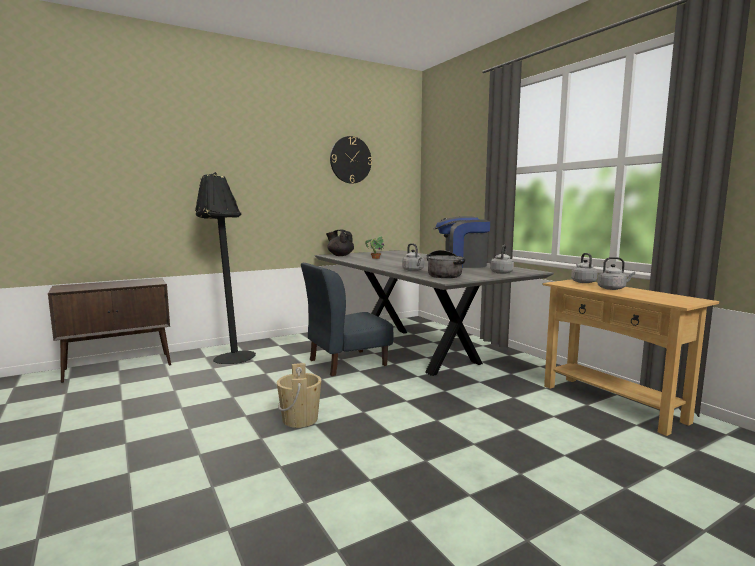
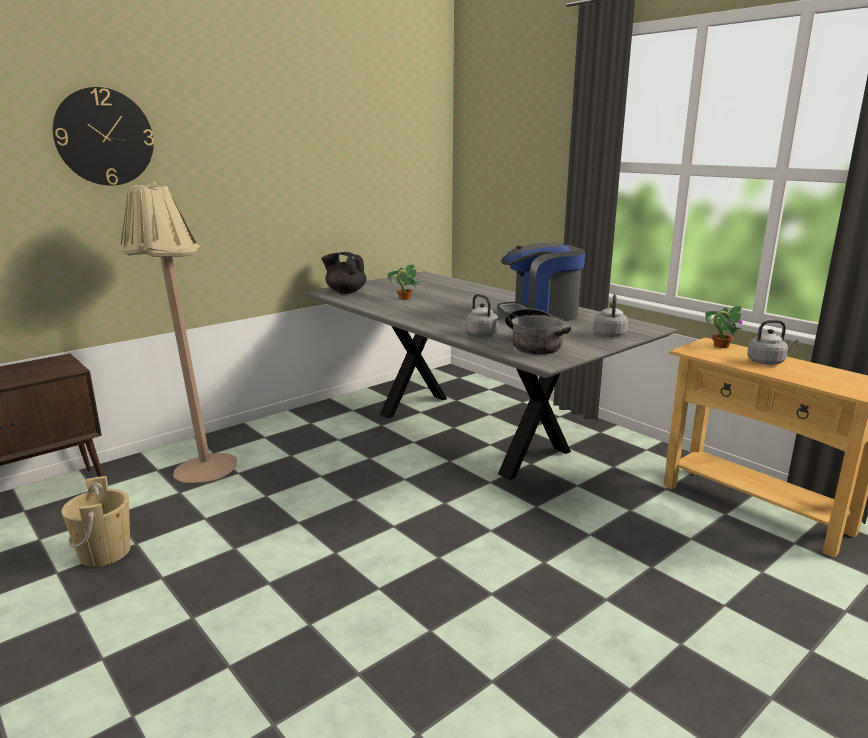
camera: 10 degrees left, 10 degrees up
black floor lamp [195,172,256,364] -> beige floor lamp [121,182,237,483]
beige bucket [277,363,321,428] -> beige bucket moved to [61,476,130,567]
blue chair [301,263,394,376] -> none
wall clock [330,136,372,184] -> wall clock moved to [53,87,154,185]
grey kettle [571,253,598,283] -> potted plant [705,306,742,348]

